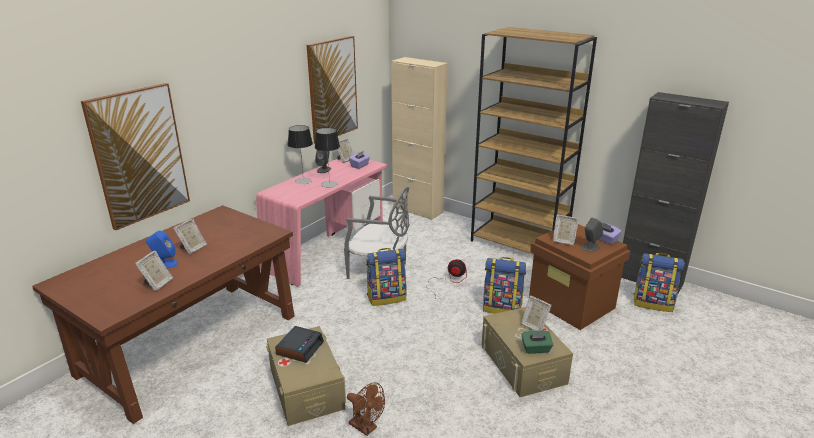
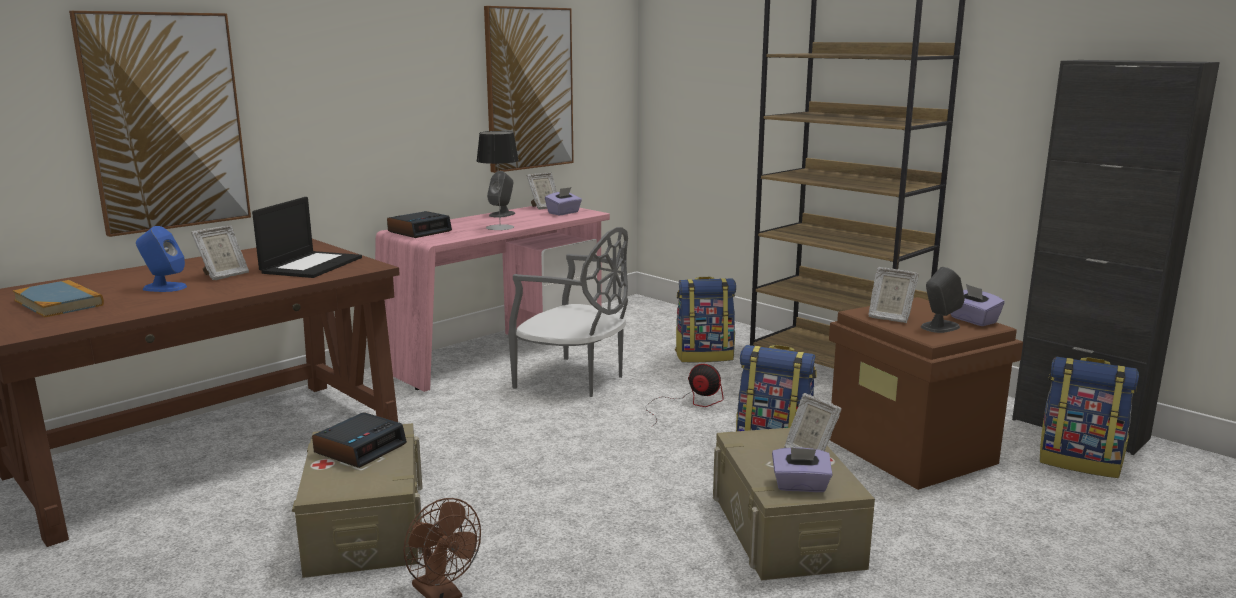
camera: 10 degrees right, 10 degrees down
picture frame [135,251,173,291] -> none
table lamp [288,125,313,184] -> none
backpack [366,248,407,306] -> backpack moved to [675,277,736,362]
beige cabinet [391,57,448,220] -> none
green tissue box [521,330,553,354] -> purple tissue box [772,447,832,492]
none -> book [13,280,104,317]
none -> laptop [252,197,362,278]
none -> alarm clock [387,211,452,238]

